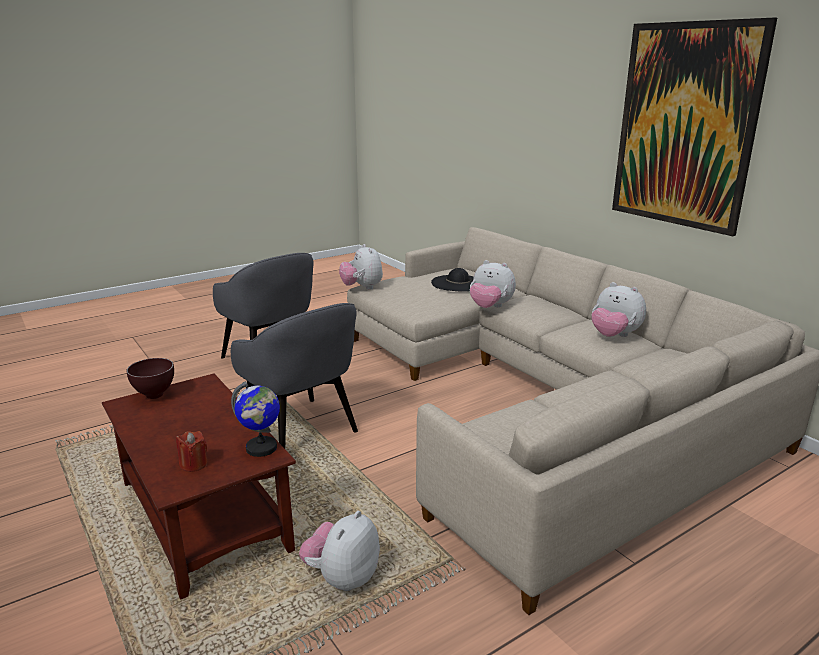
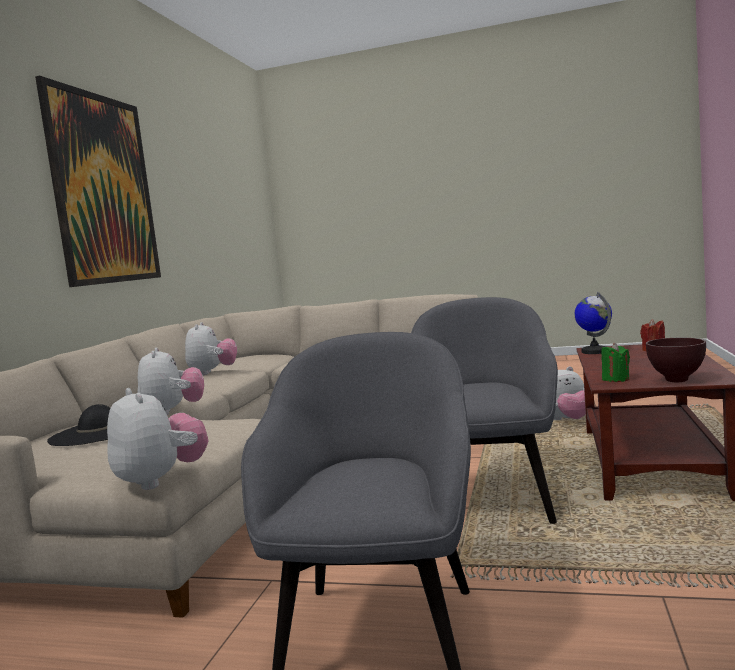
camera: 130 degrees left, 15 degrees down
plush toy [339,244,383,290] -> plush toy turned 60 degrees counterclockwise [107,388,208,490]
none -> green candle [602,343,630,382]

